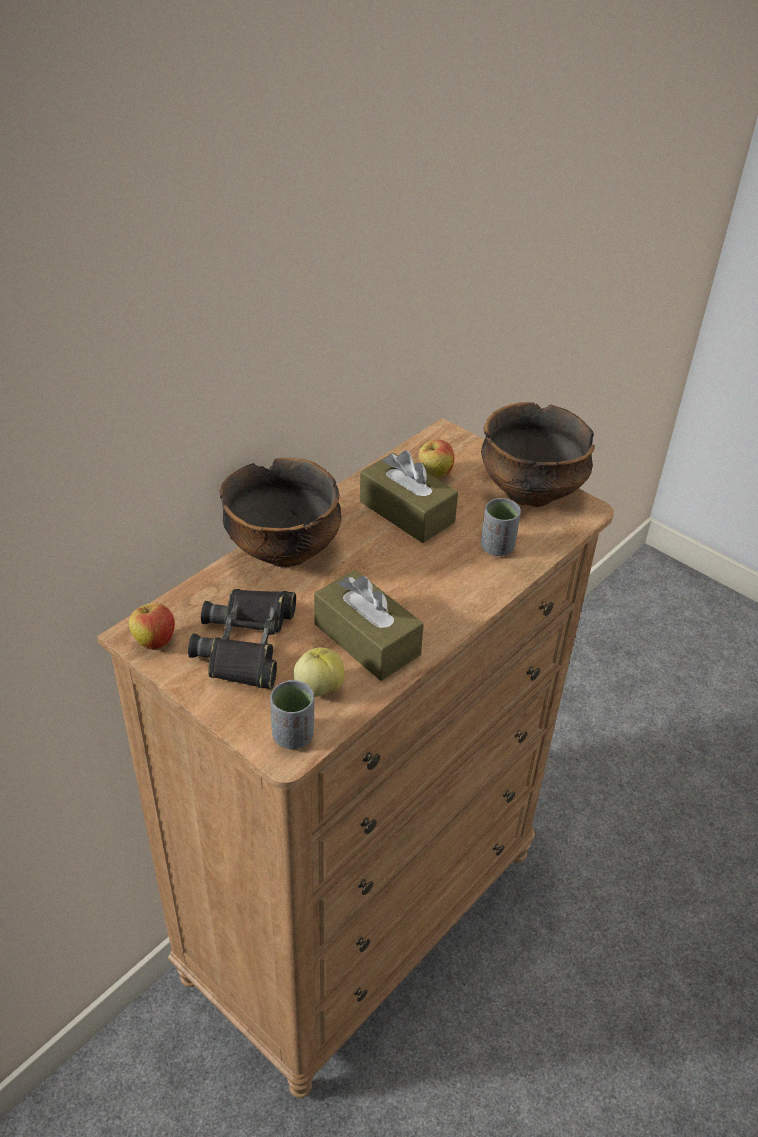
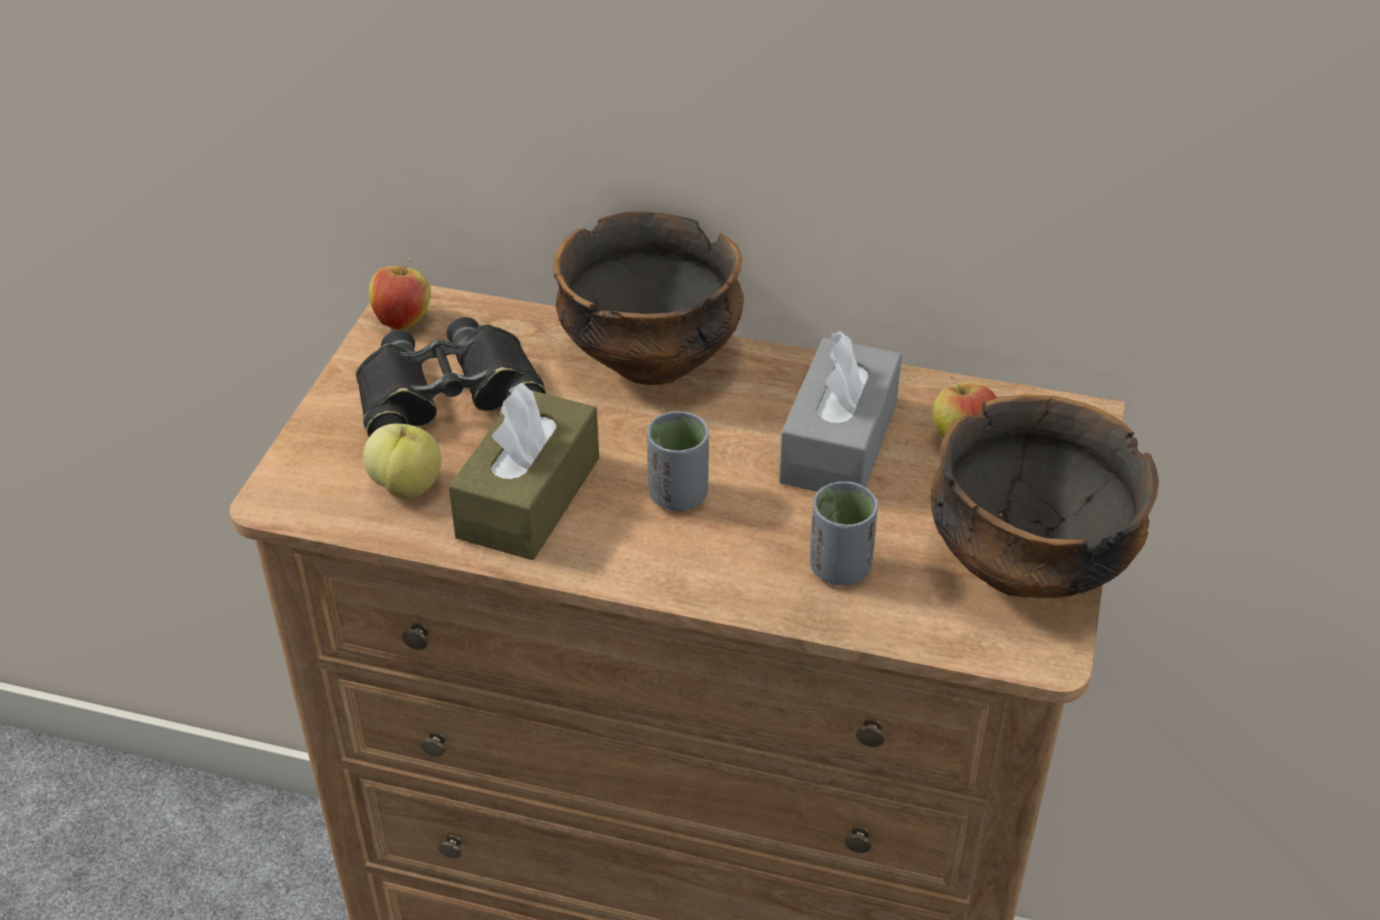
camera: 65 degrees right, 0 degrees up
grey cup [270,680,314,749] -> grey cup moved to [647,411,709,511]
brown tissue box [360,451,458,543] -> grey tissue box [779,331,902,492]

